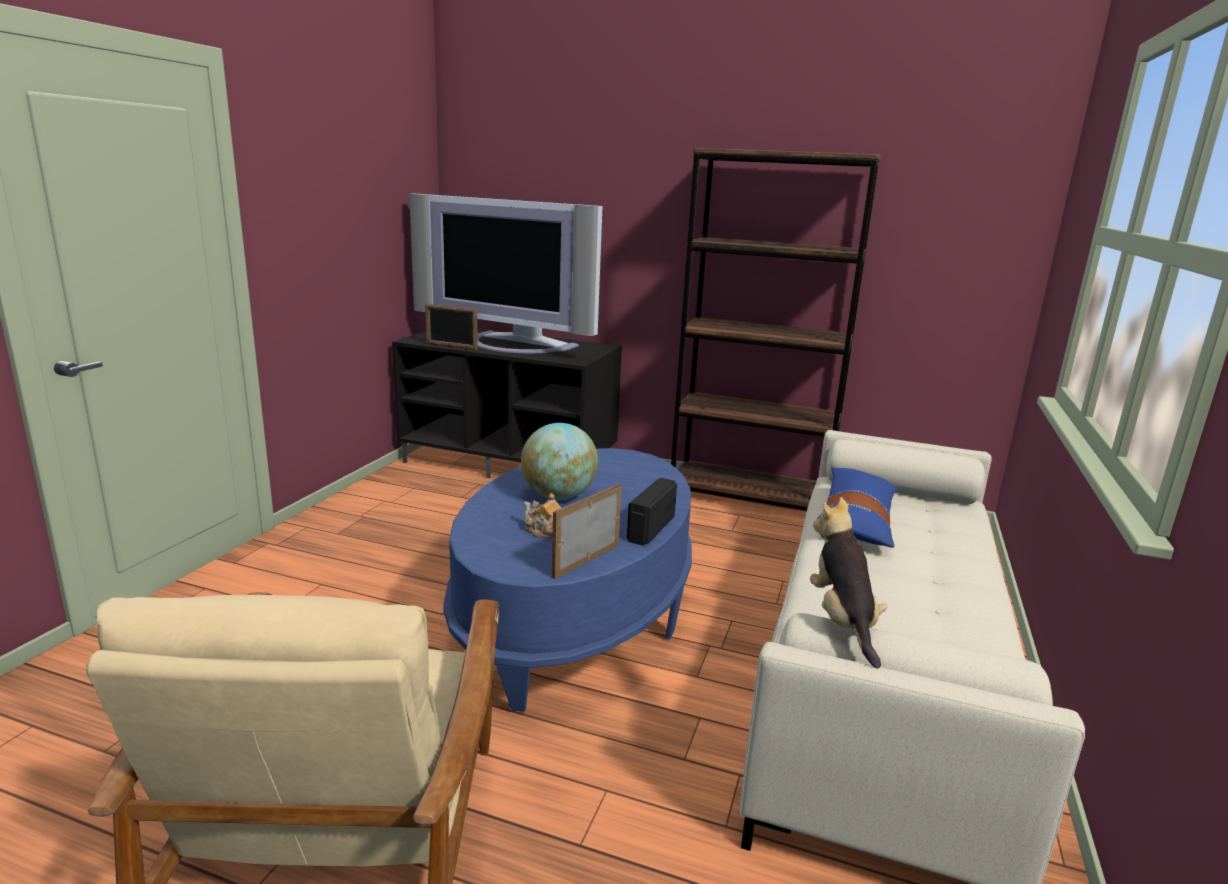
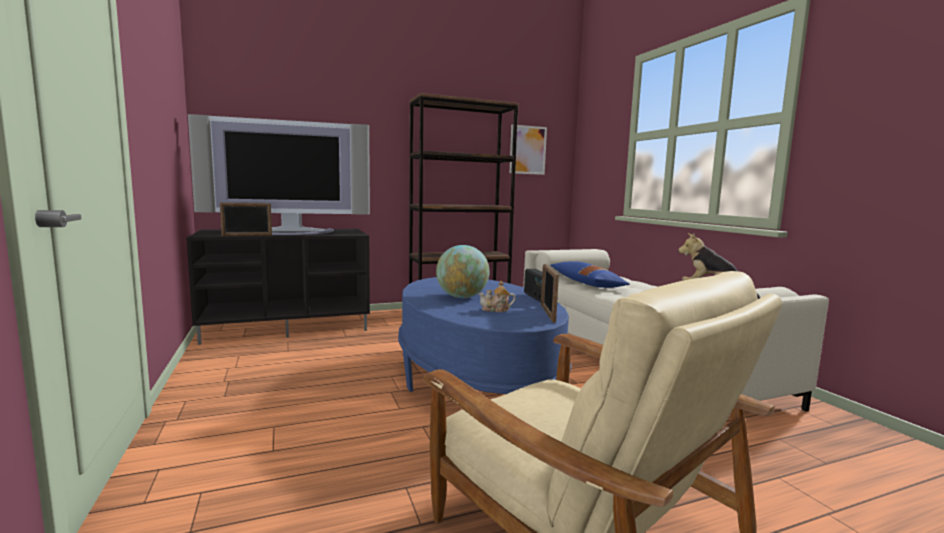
camera: 40 degrees left, 10 degrees down
none -> picture [510,124,547,175]

